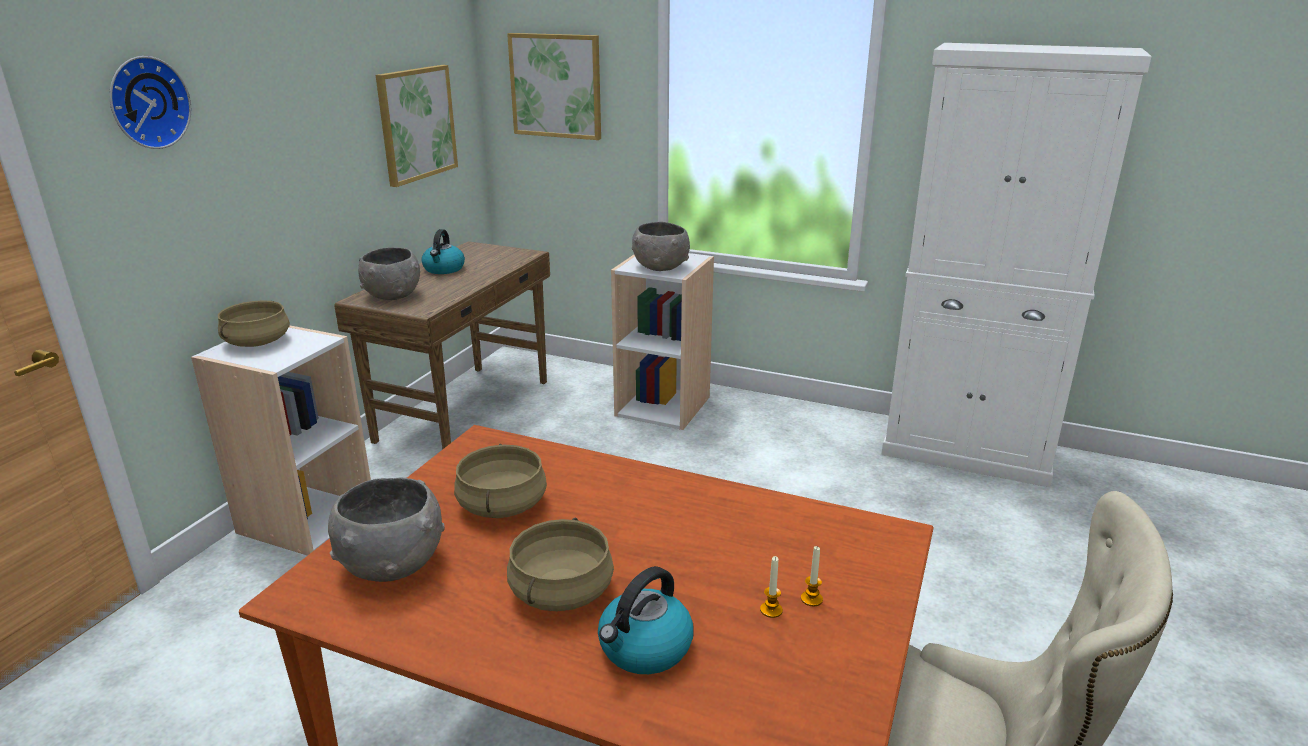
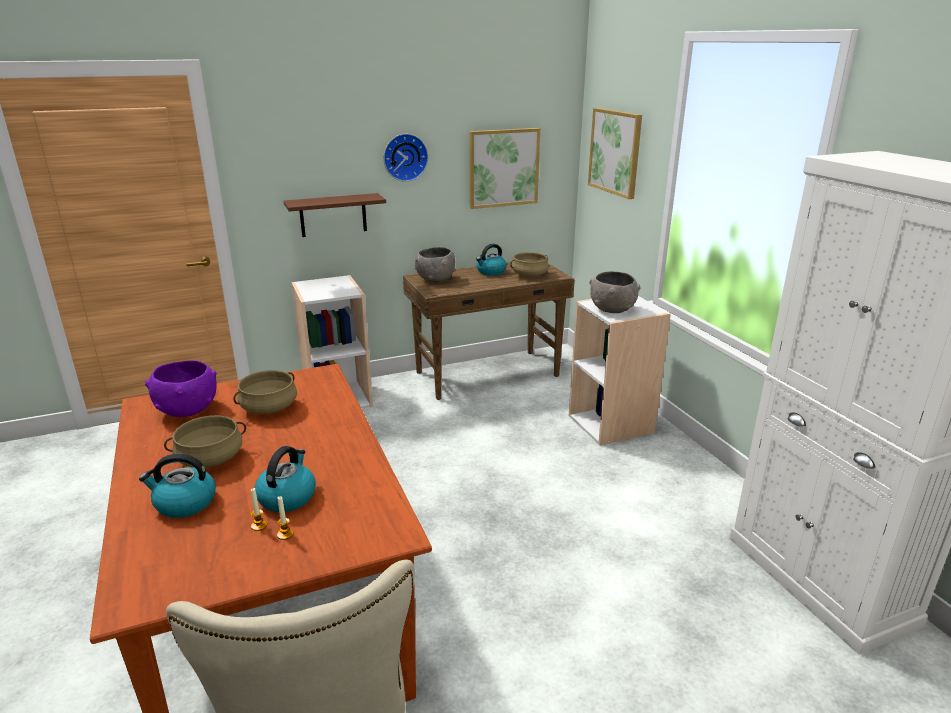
camera: 45 degrees right, 0 degrees up
wall clock [109,56,191,149] -> wall clock moved to [383,134,428,182]
beige cooking pot [218,300,290,347] -> beige cooking pot moved to [510,252,549,277]
grey bowl [328,478,445,582] -> purple bowl [145,360,217,417]
none -> kettle [254,446,316,512]
none -> brown shelf [284,193,386,237]

